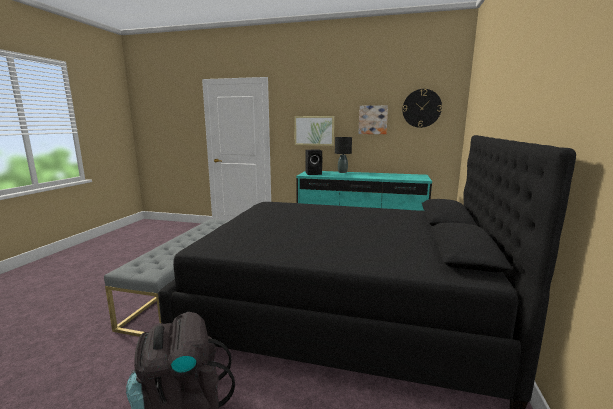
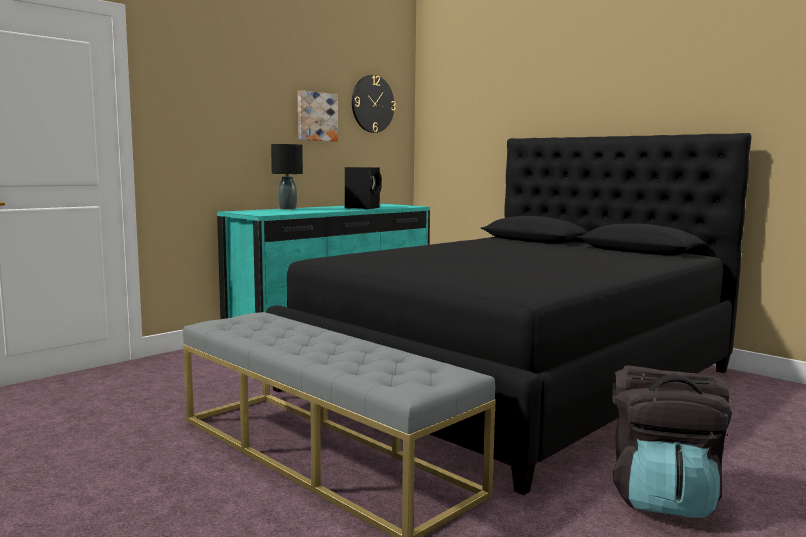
camera: 60 degrees left, 5 degrees down
picture [294,116,334,146] -> none
black speaker [306,150,322,175] -> black speaker moved to [345,167,382,209]

